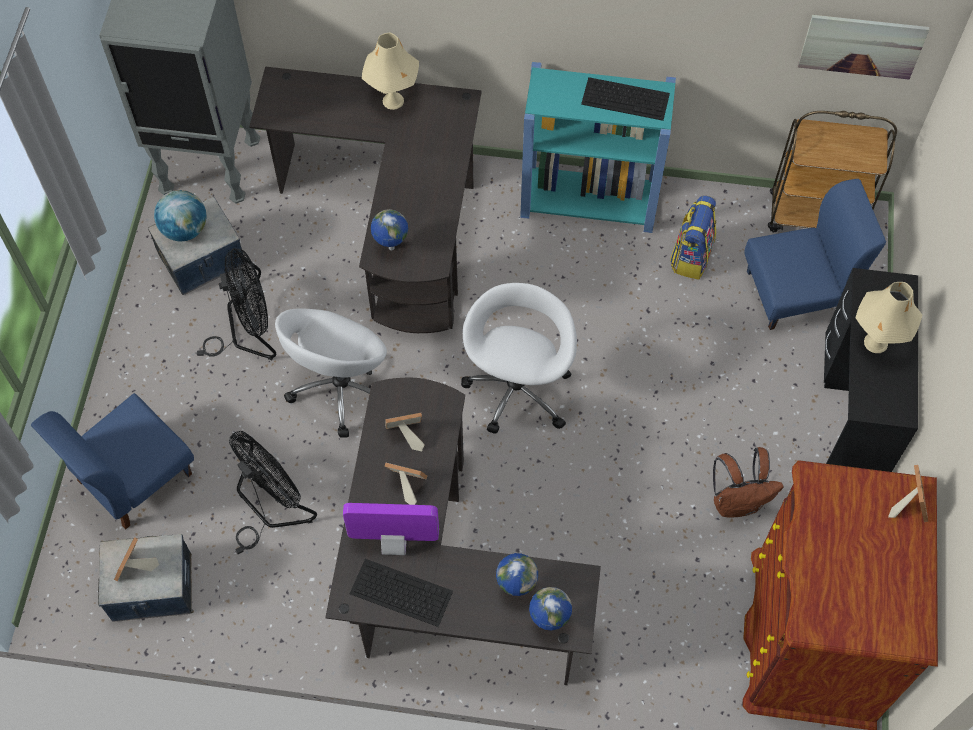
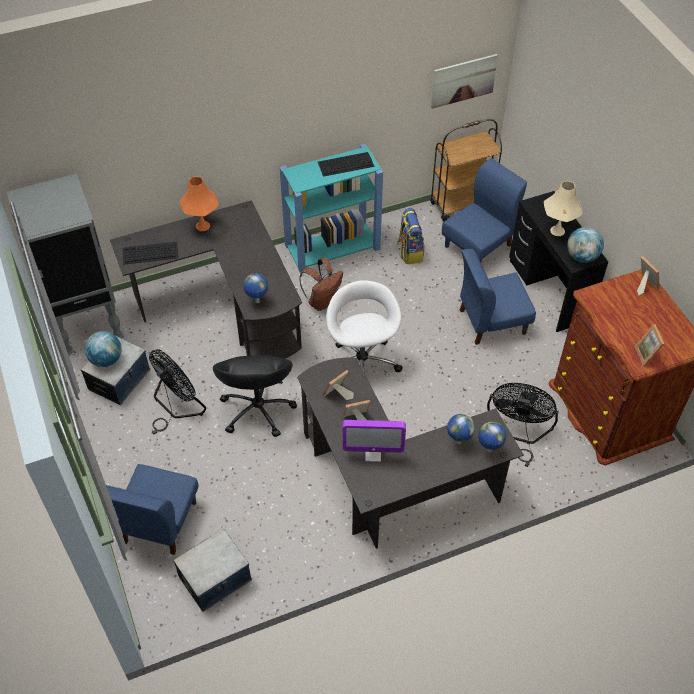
camera: 30 degrees left, 10 degrees down
picture frame [114,537,159,581] -> picture frame moved to [634,324,664,366]
black fan [229,431,317,554] -> black fan moved to [487,383,559,467]
white office chair [275,308,387,438] -> black office chair [213,355,297,437]
monitor [343,503,439,555] -> monitor turned 150 degrees counterclockwise [342,420,406,462]
keyboard [350,559,453,627] -> keyboard moved to [123,242,179,265]
beige table lamp [362,33,419,110] -> orange table lamp [180,177,219,231]
brown backpack [713,447,784,518] -> brown backpack moved to [299,258,343,311]
none -> blue chair [459,249,536,345]
none -> globe [567,227,604,263]

